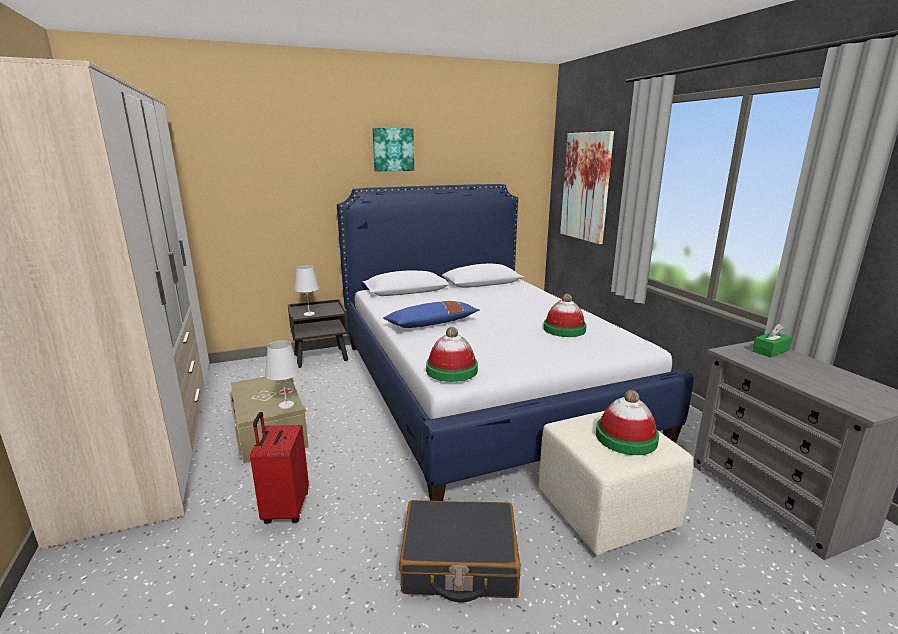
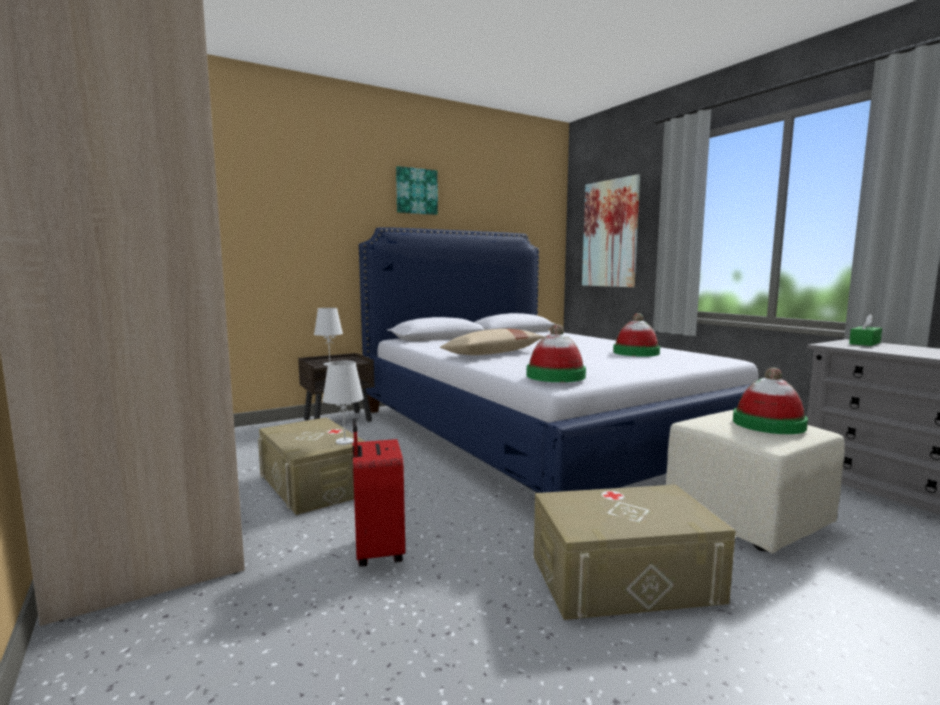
camera: 10 degrees left, 10 degrees down
blue pillow [383,301,479,328] -> beige pillow [440,329,544,355]
black suitcase [399,500,521,603] -> beige storage box [534,485,736,620]

